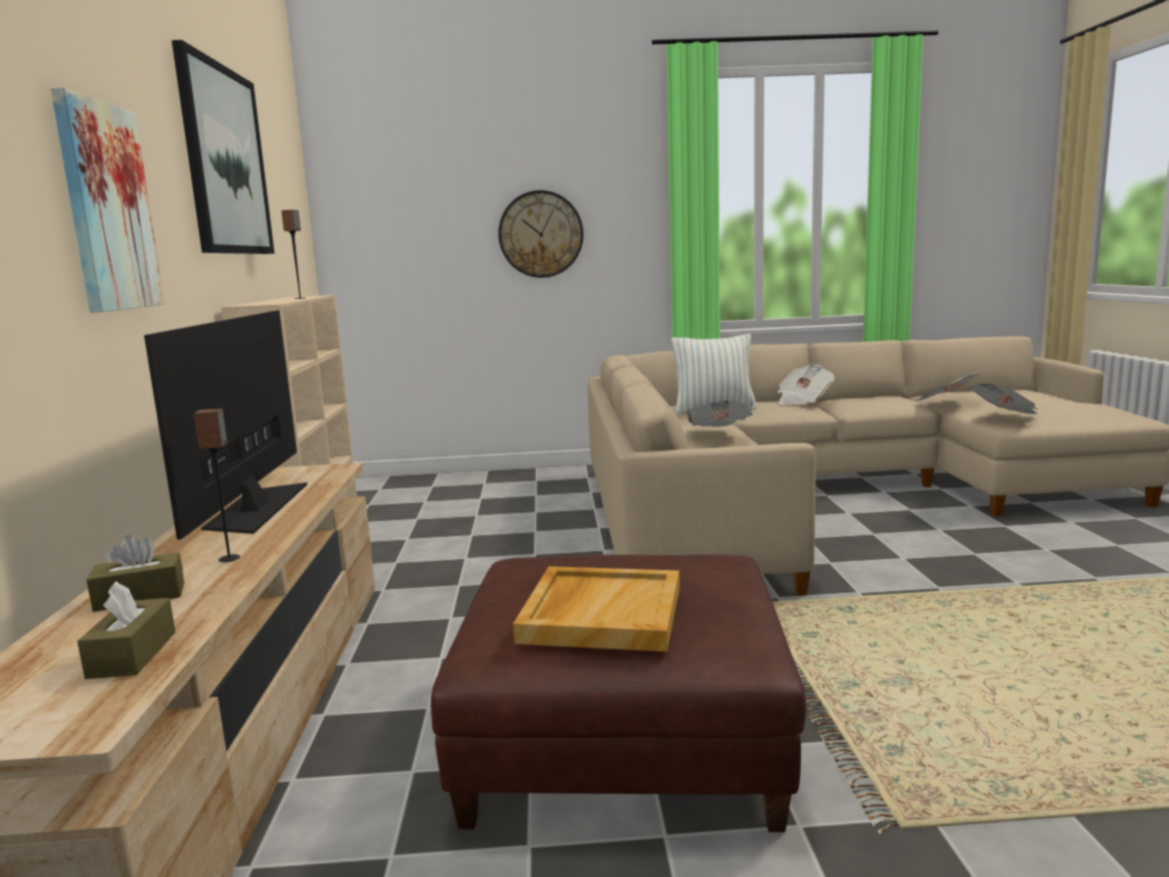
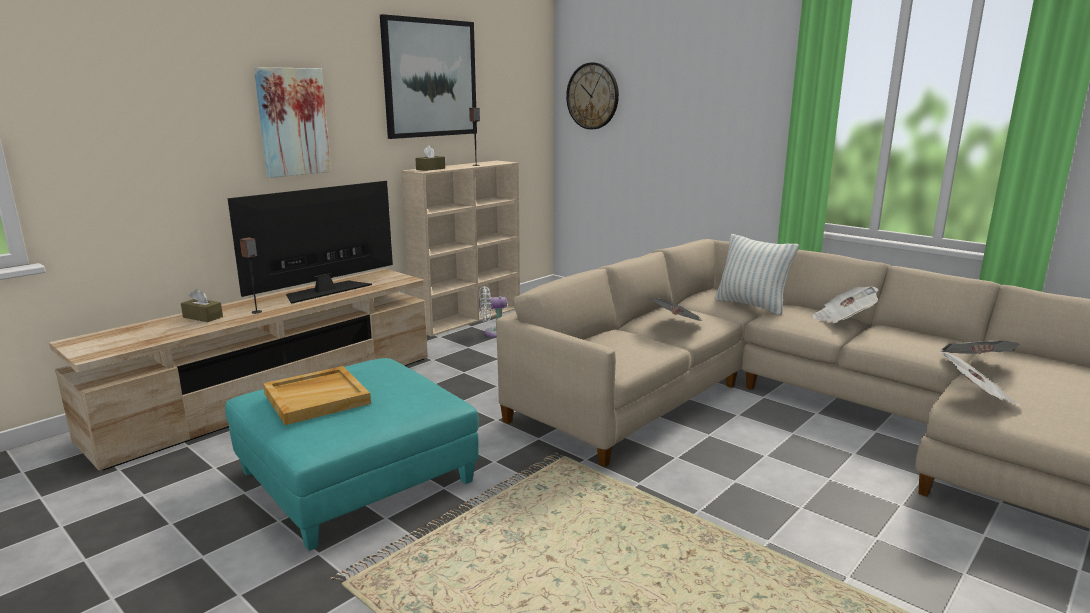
camera: 45 degrees right, 5 degrees up
brown tissue box [77,581,175,679] -> brown tissue box moved to [415,146,445,171]
brown ottoman [431,554,806,832] -> turquoise ottoman [225,358,479,551]
wall clock [498,190,583,278] -> wall clock moved to [566,62,619,129]
none -> white fan [479,286,507,337]

